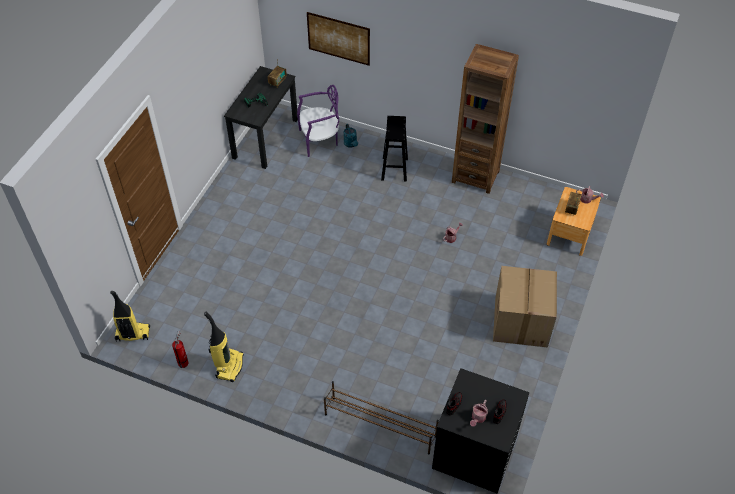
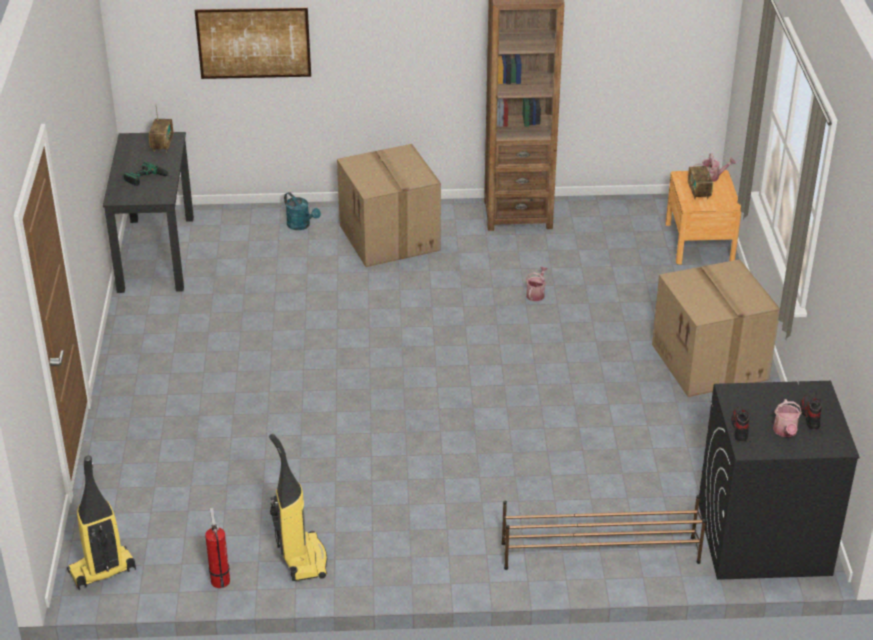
camera: 25 degrees left, 15 degrees down
purple chair [297,85,339,157] -> none
black stool [381,116,408,182] -> cardboard box [337,144,441,267]

